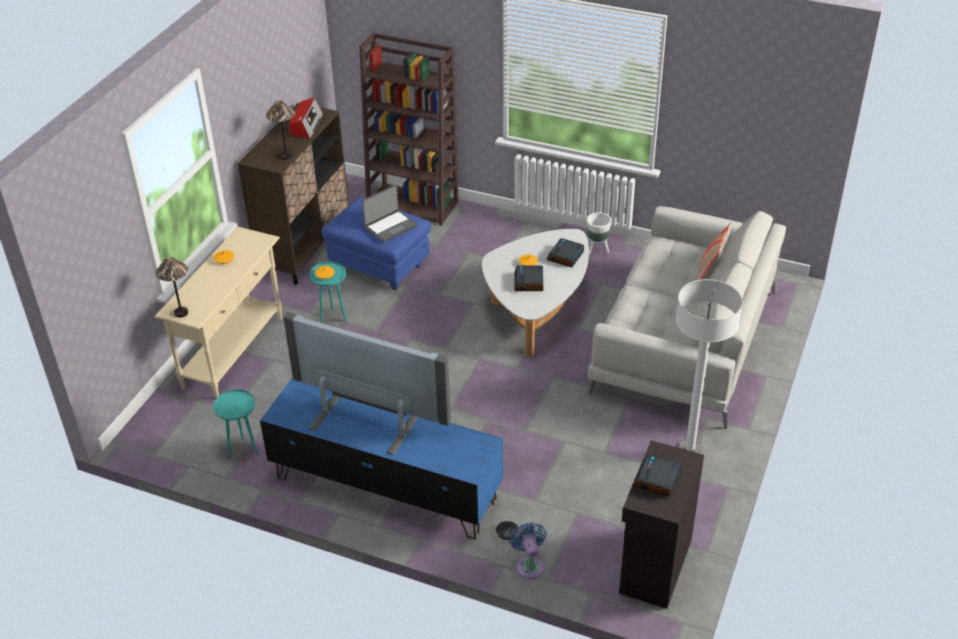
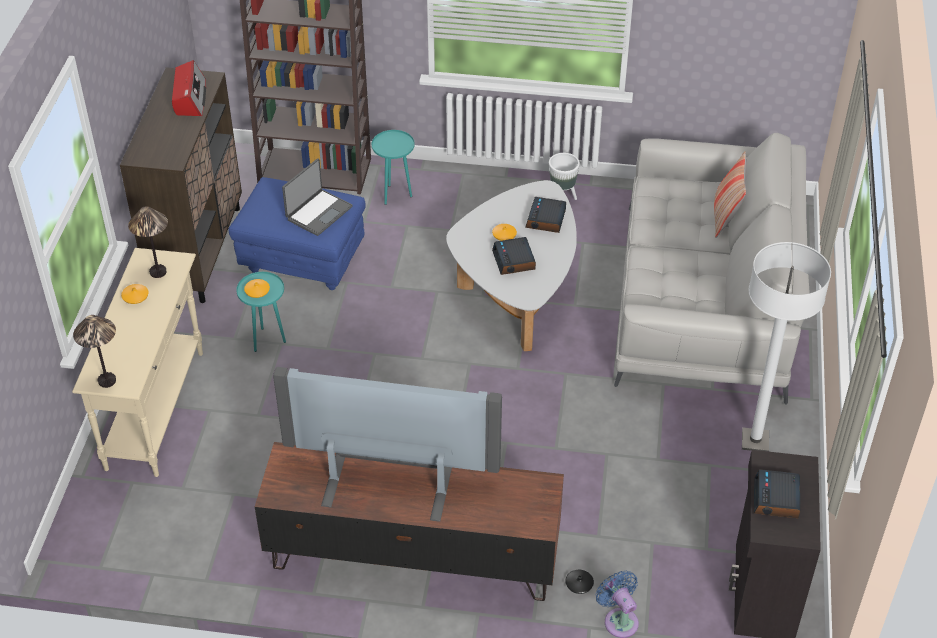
camera: 15 degrees left, 5 degrees up
turquoise side table [213,389,258,458] -> turquoise side table moved to [372,130,415,205]
blue tv stand [260,378,503,540] -> brown tv stand [255,442,564,601]
table lamp [266,101,295,160] -> table lamp moved to [128,206,168,278]

